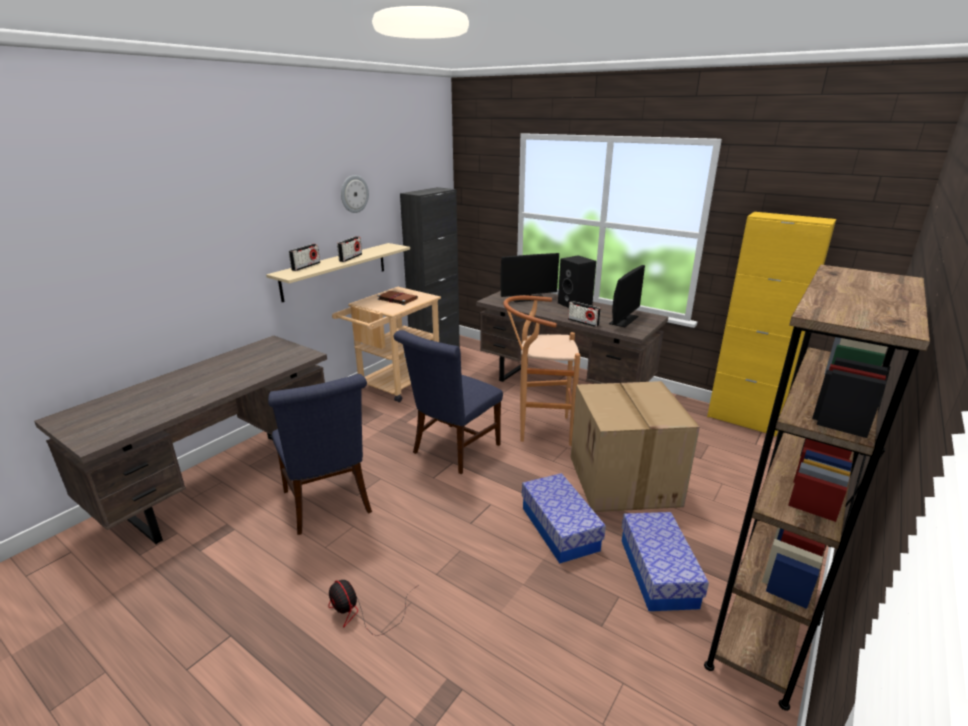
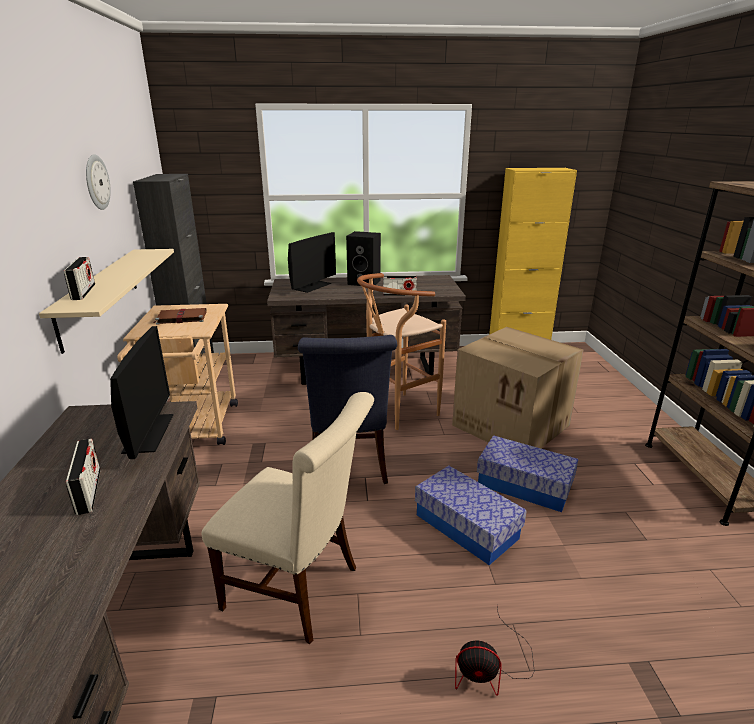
camera: 40 degrees left, 0 degrees up
blue chair [268,374,372,535] -> beige chair [202,392,374,644]
radio [337,236,362,262] -> radio moved to [66,439,101,515]
monitor [609,265,645,327] -> monitor moved to [110,326,173,459]
storage box [622,512,709,611] -> storage box moved to [415,466,527,565]

